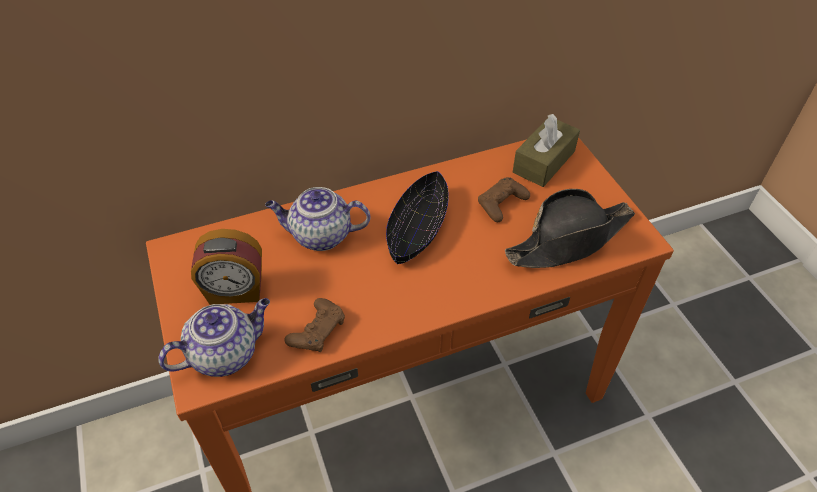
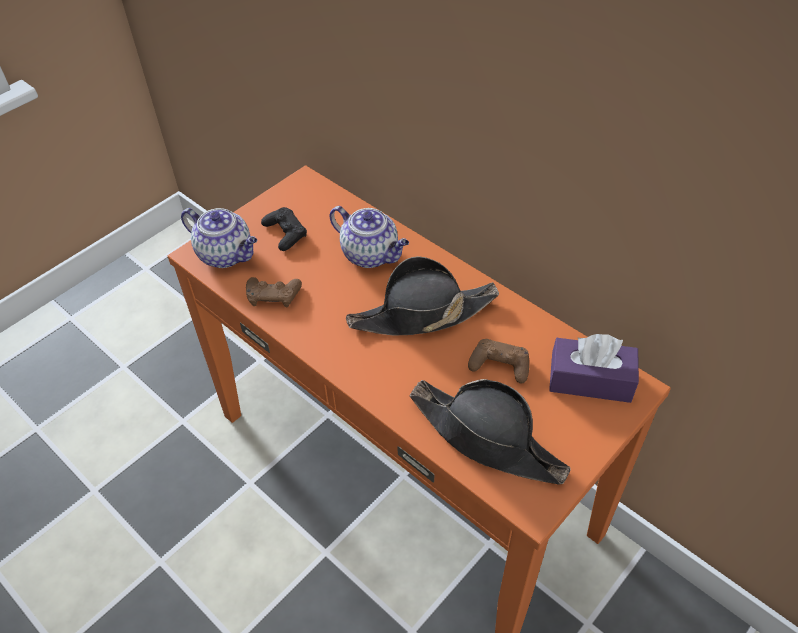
camera: 65 degrees right, 0 degrees up
alarm clock [191,229,262,305] -> black game controller [261,207,307,251]
teapot [265,187,370,251] -> teapot turned 150 degrees clockwise [329,206,409,268]
black bowl [386,171,449,264] -> black hat [346,256,499,336]
brown tissue box [513,114,580,187] -> purple tissue box [549,334,639,403]

